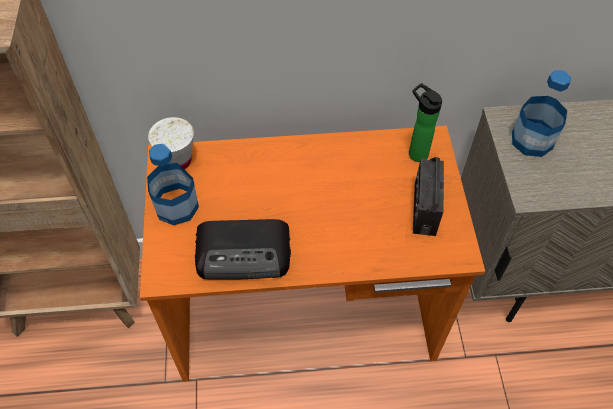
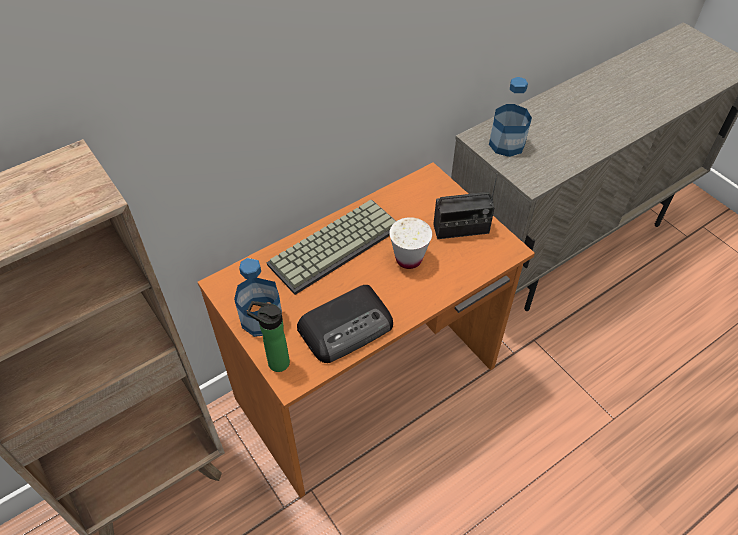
camera: 30 degrees left, 5 degrees down
white cup [148,117,194,169] -> white cup moved to [389,217,432,269]
bottle [409,83,442,162] -> bottle moved to [247,301,290,372]
radio [413,157,444,236] -> radio turned 75 degrees counterclockwise [433,173,498,239]
none -> keyboard [267,200,396,295]

